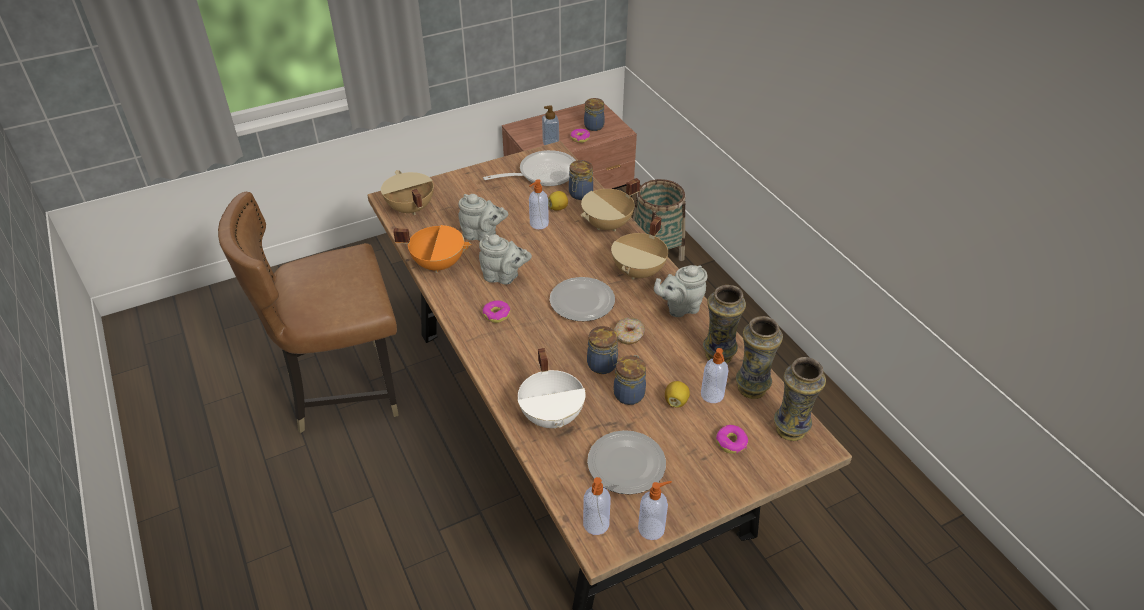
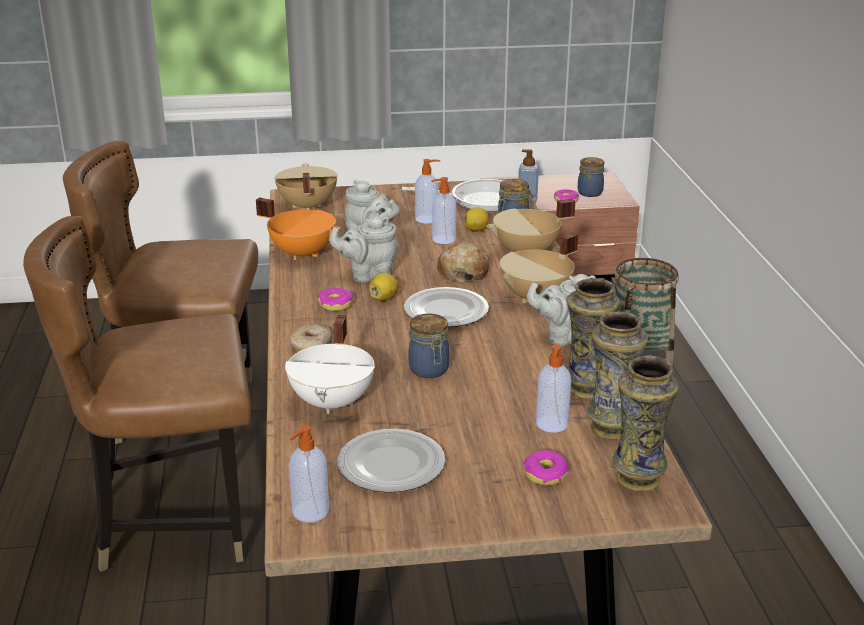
camera: 20 degrees right, 15 degrees down
grey teapot [479,234,532,284] -> grey teapot turned 135 degrees clockwise [329,216,398,283]
donut [614,317,645,344] -> donut moved to [290,324,332,352]
jar [614,355,646,405] -> none
soap dispenser [638,481,672,540] -> soap dispenser moved to [415,159,440,224]
lemon [665,381,690,408] -> lemon moved to [369,273,398,301]
none -> brown chair [23,216,251,572]
none -> bread [437,242,489,283]

